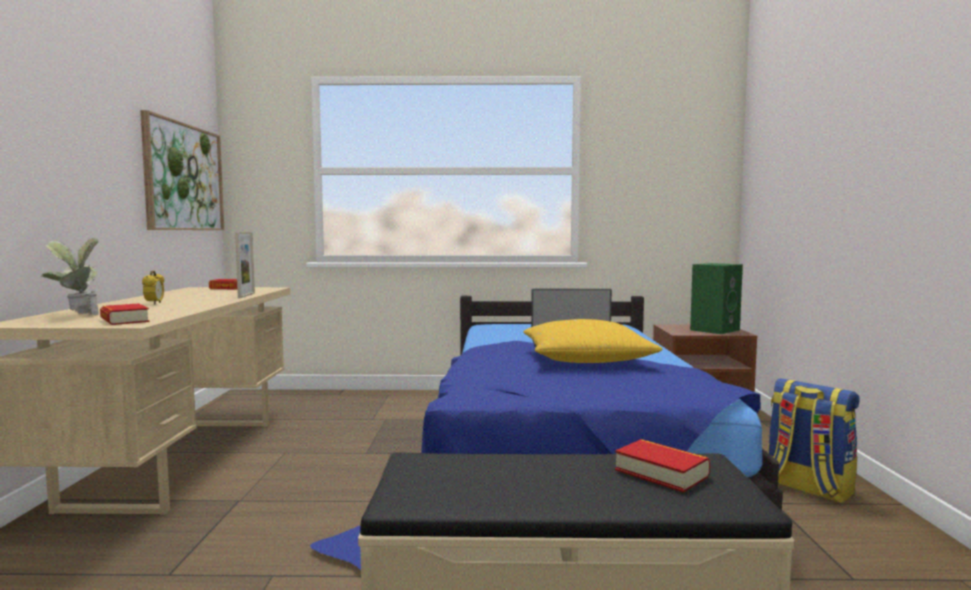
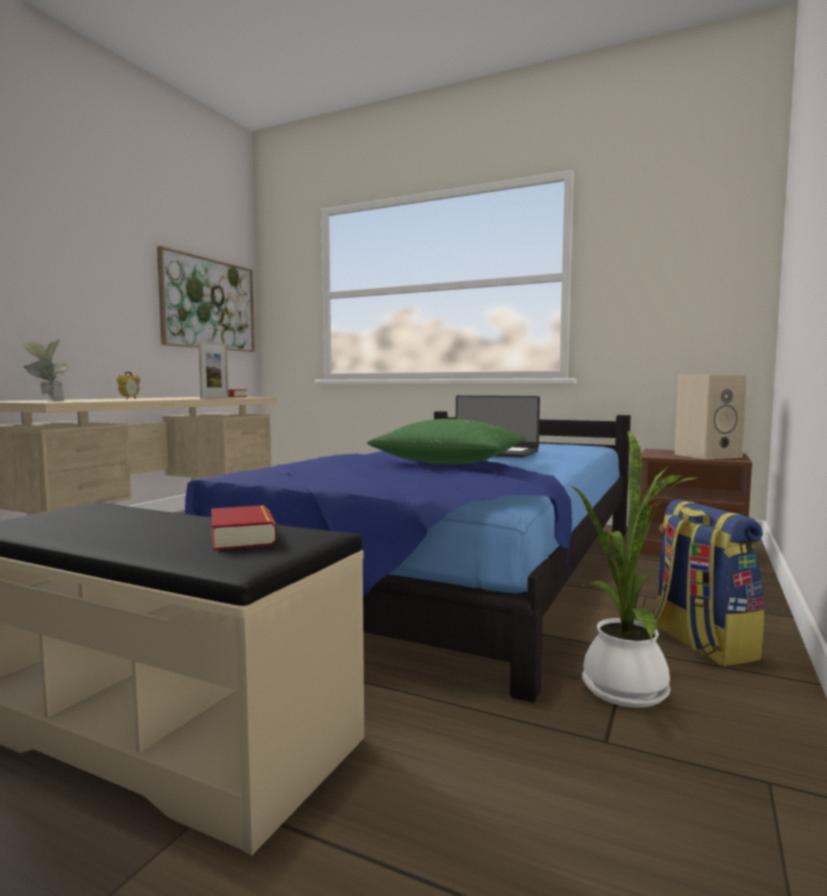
camera: 25 degrees right, 0 degrees up
book [100,303,150,325] -> none
yellow pillow [523,319,663,363] -> green pillow [367,419,527,464]
green speaker [690,263,743,334] -> beige speaker [674,374,747,459]
none -> potted plant [571,431,703,708]

